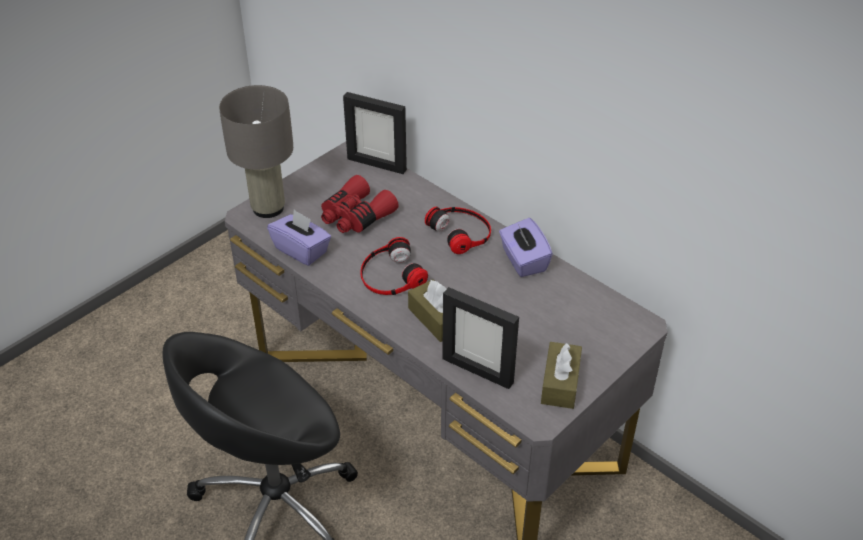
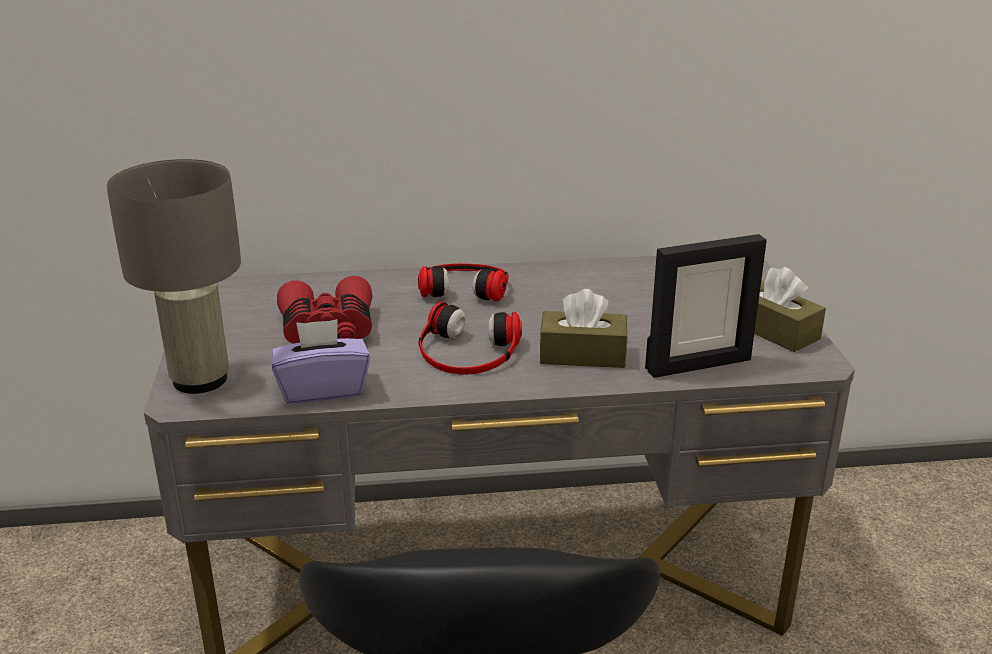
camera: 50 degrees left, 15 degrees down
picture frame [343,92,407,174] -> none
purple tissue box [499,218,553,277] -> none

